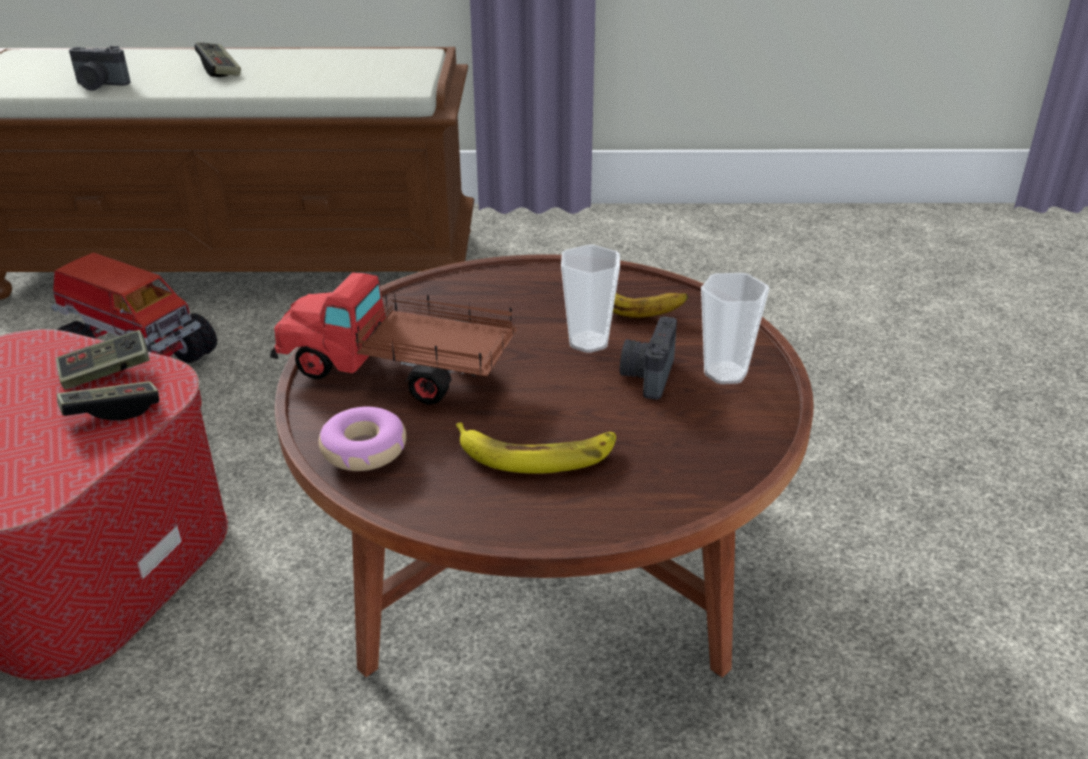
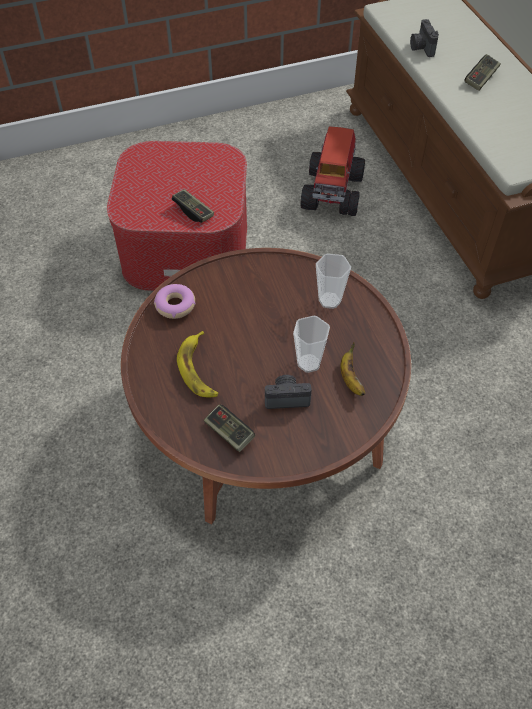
camera: 70 degrees right, 20 degrees up
game controller [56,330,150,390] -> game controller moved to [204,404,255,452]
toy truck [270,273,516,405] -> none
cup [701,273,769,384] -> cup moved to [316,254,351,309]

